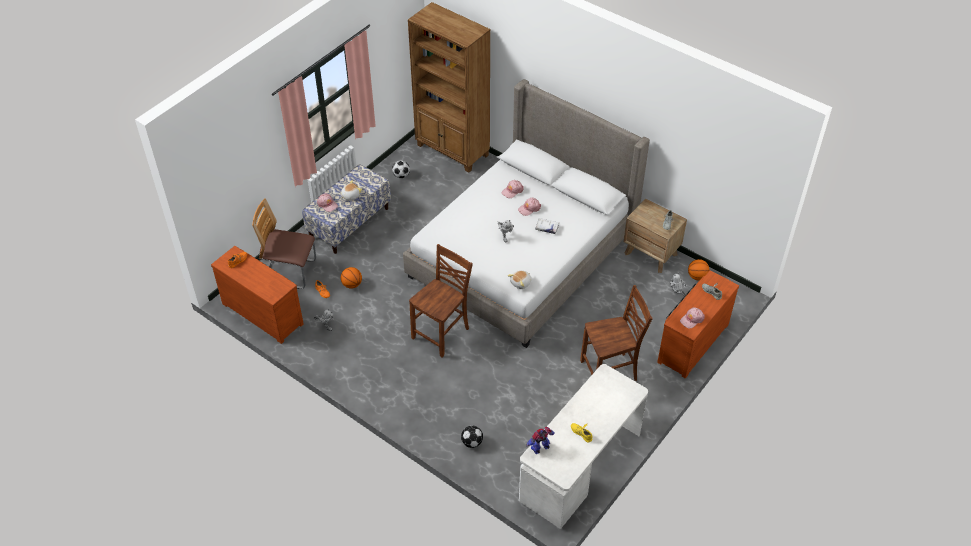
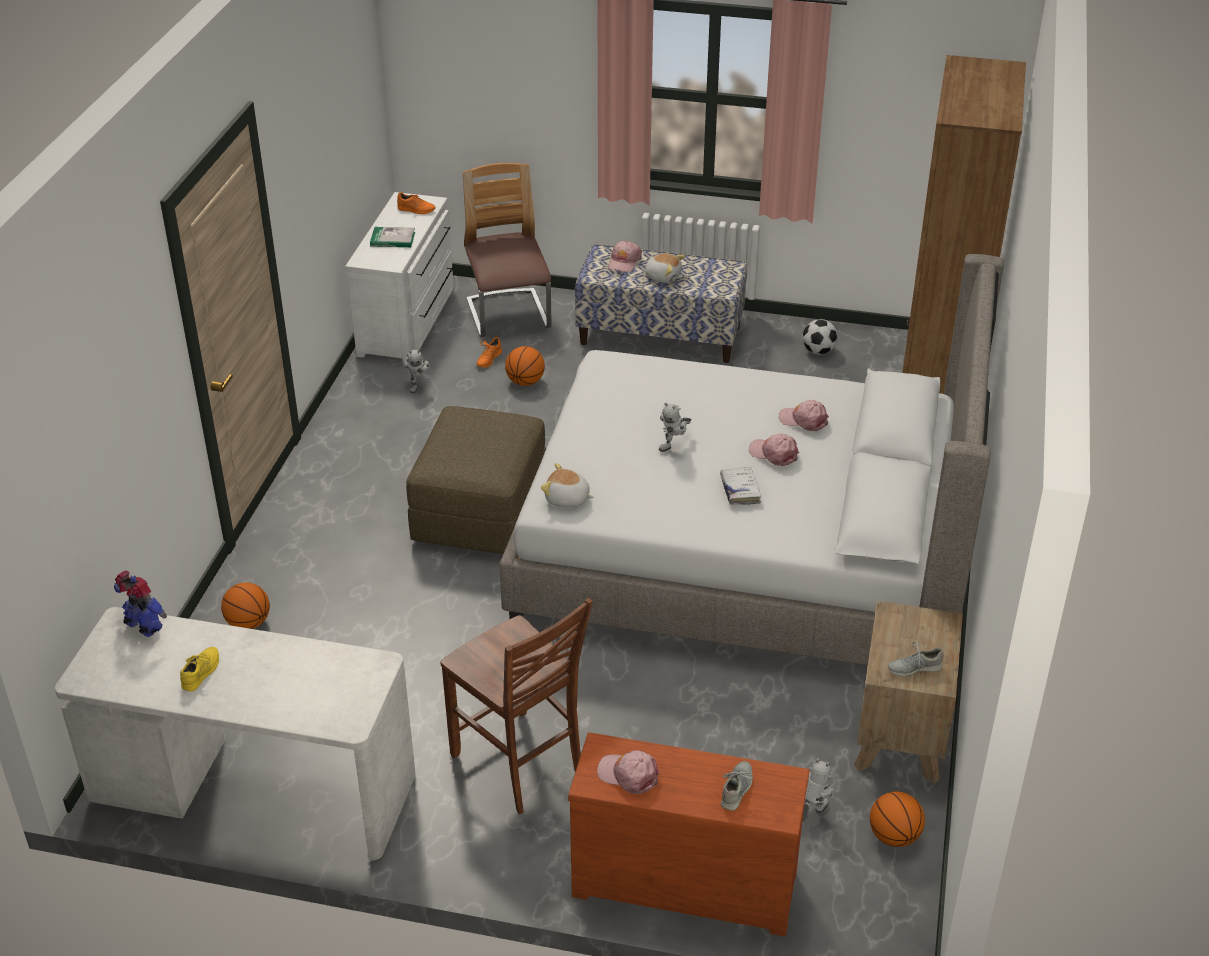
camera: 65 degrees right, 10 degrees down
brown dresser [211,246,304,344] -> white dresser [345,192,454,361]
brown chair [409,244,473,358] -> brown ottoman [406,406,546,554]
football [461,426,483,448] -> basketball [221,583,270,629]
none -> book [370,227,415,247]

